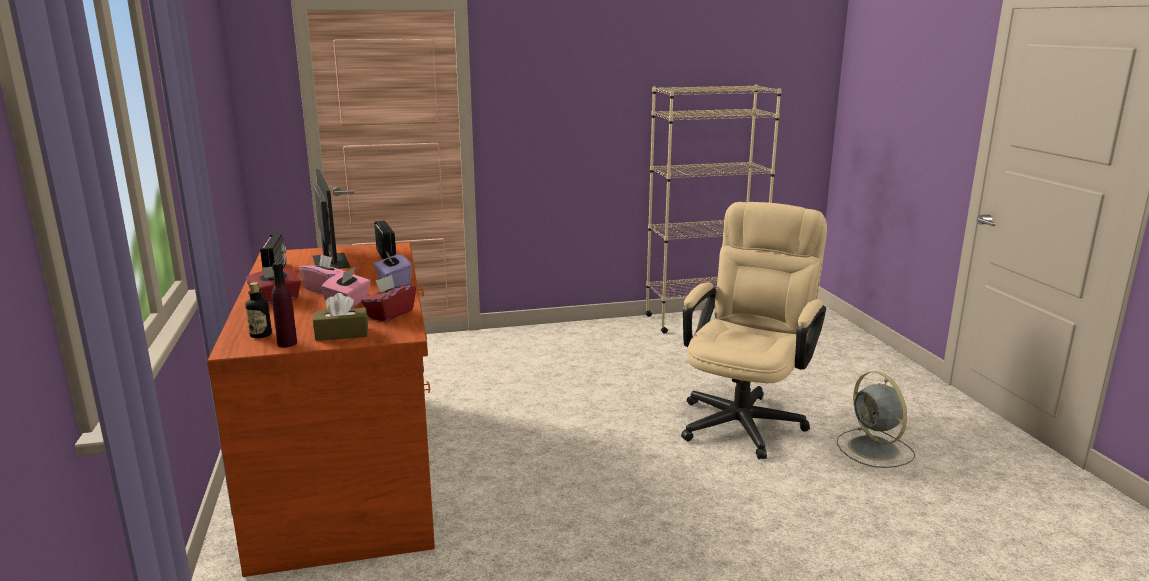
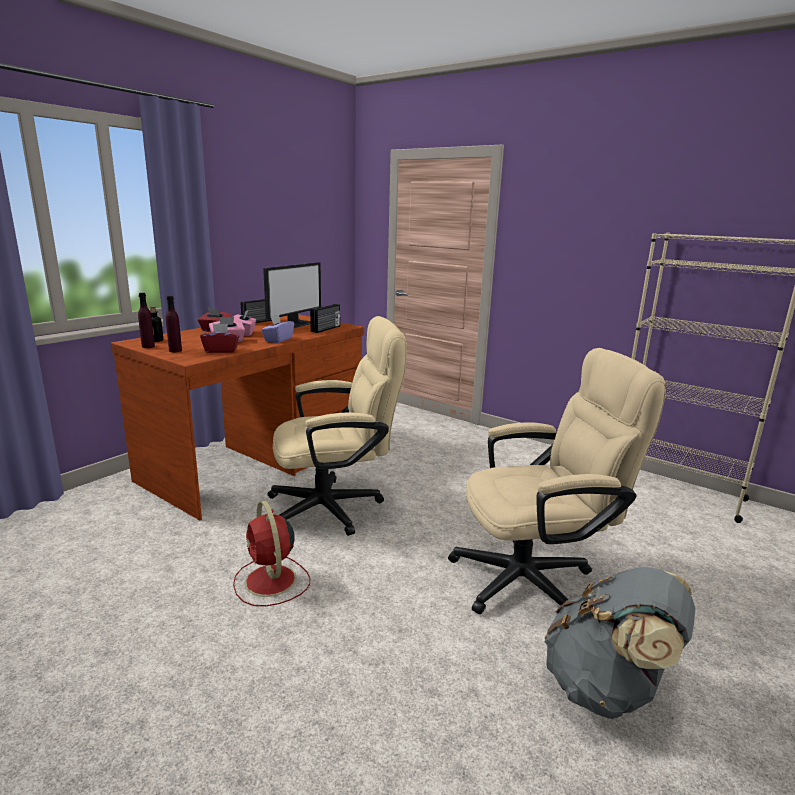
camera: 50 degrees right, 0 degrees up
brown tissue box [313,293,368,341] -> purple bottle [166,296,182,352]
grey fan [837,371,915,468] -> grey backpack [544,567,695,719]
none -> red fan [233,501,310,606]
none -> beige office chair [267,316,407,536]

